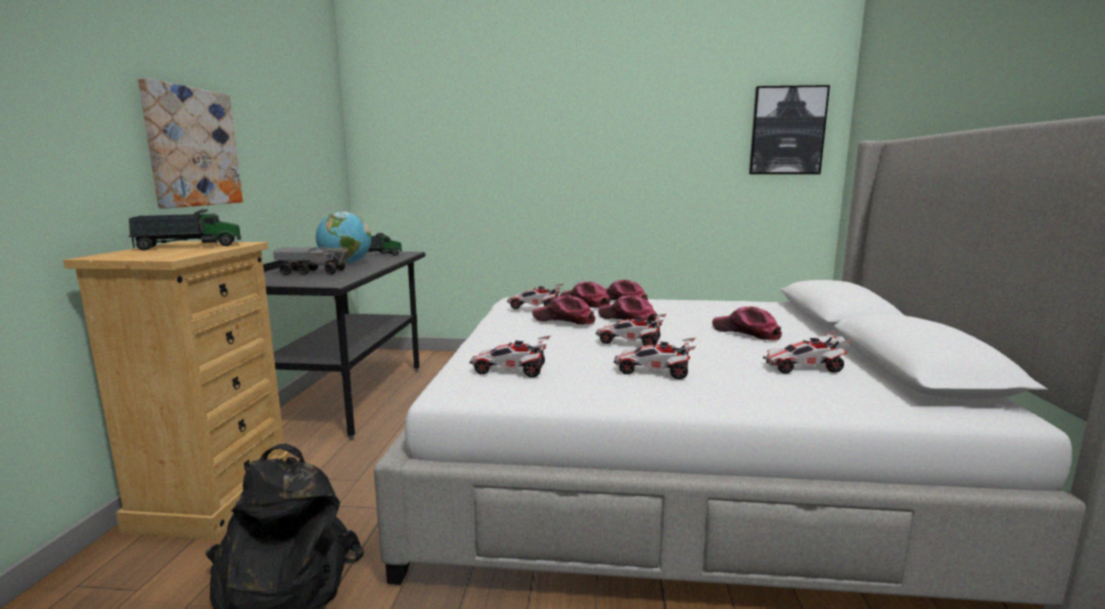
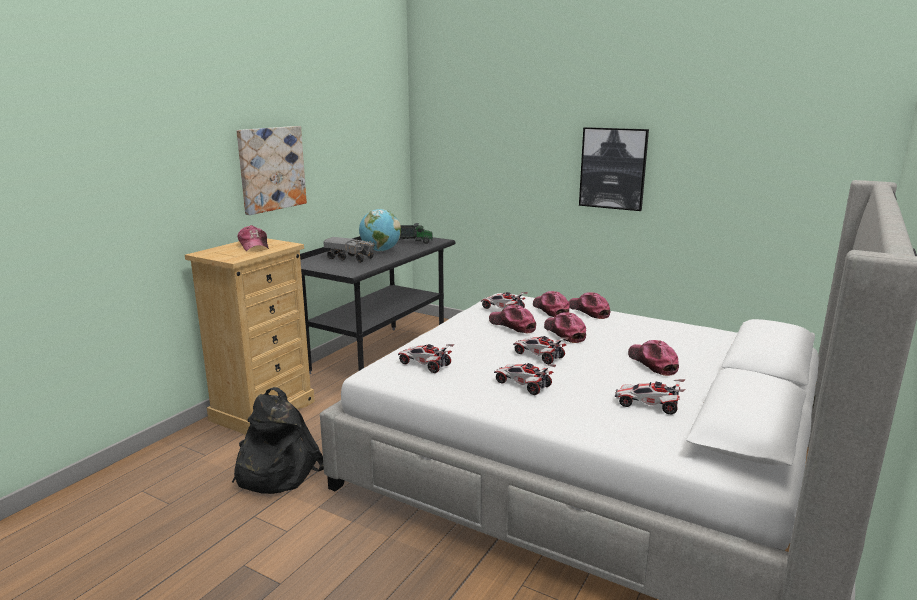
camera: 25 degrees right, 5 degrees up
toy truck [128,209,241,251] -> cap [237,225,269,251]
picture [749,85,830,174] -> picture moved to [579,127,649,211]

